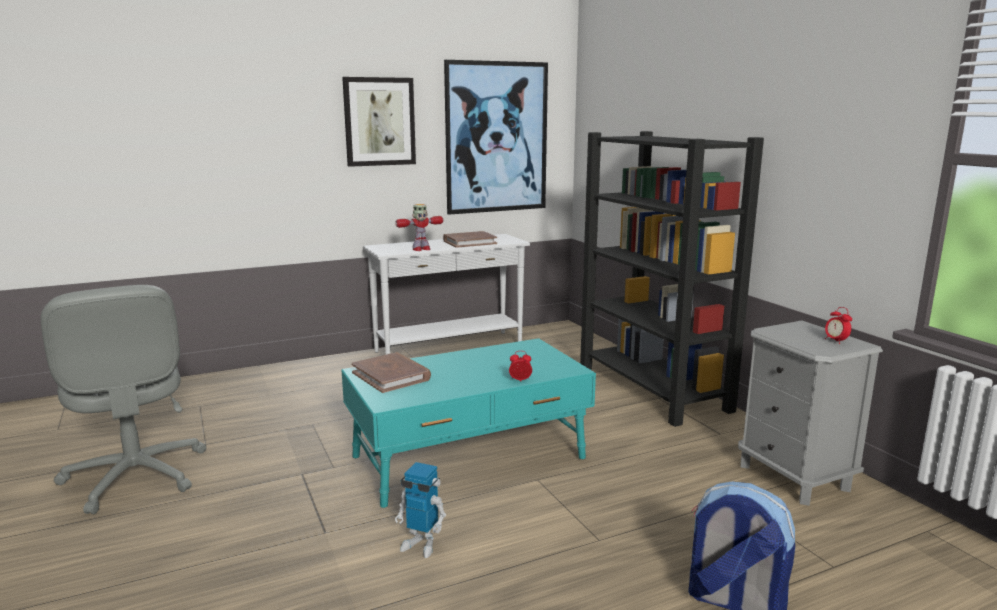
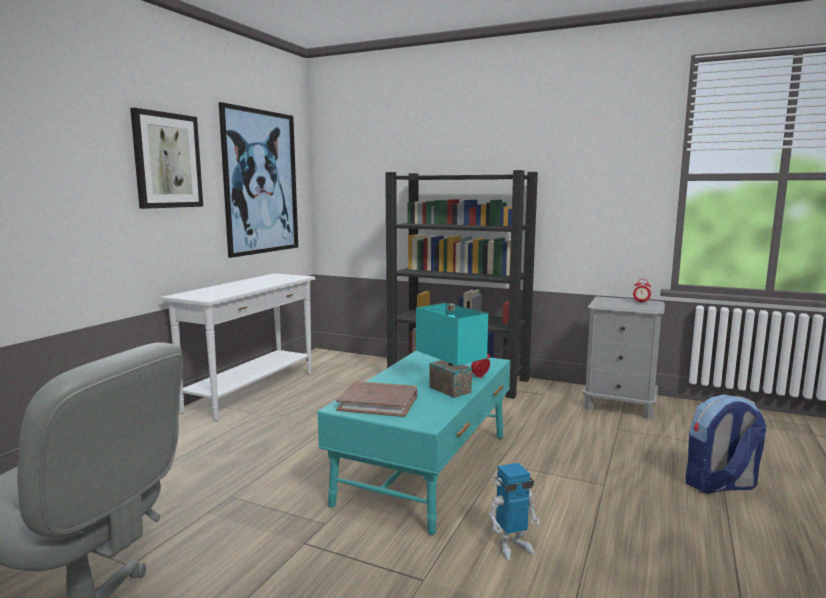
camera: 40 degrees left, 5 degrees down
toy robot [395,204,443,251] -> none
brown book [443,231,497,248] -> none
none -> turquoise table lamp [416,303,488,398]

